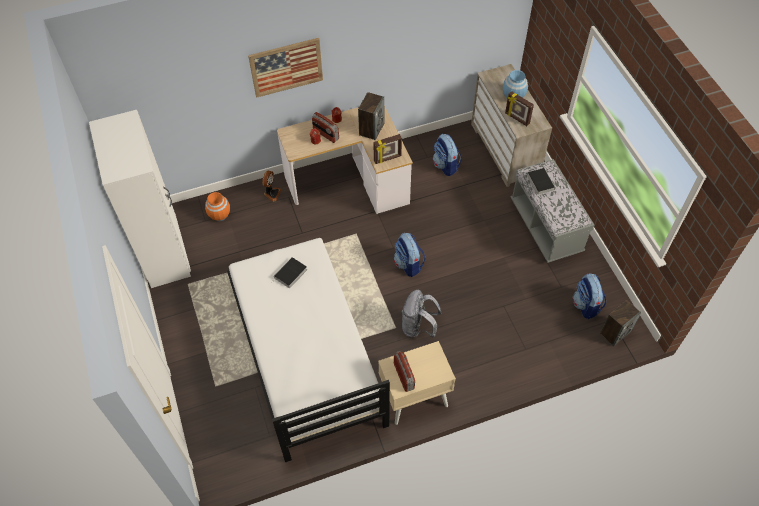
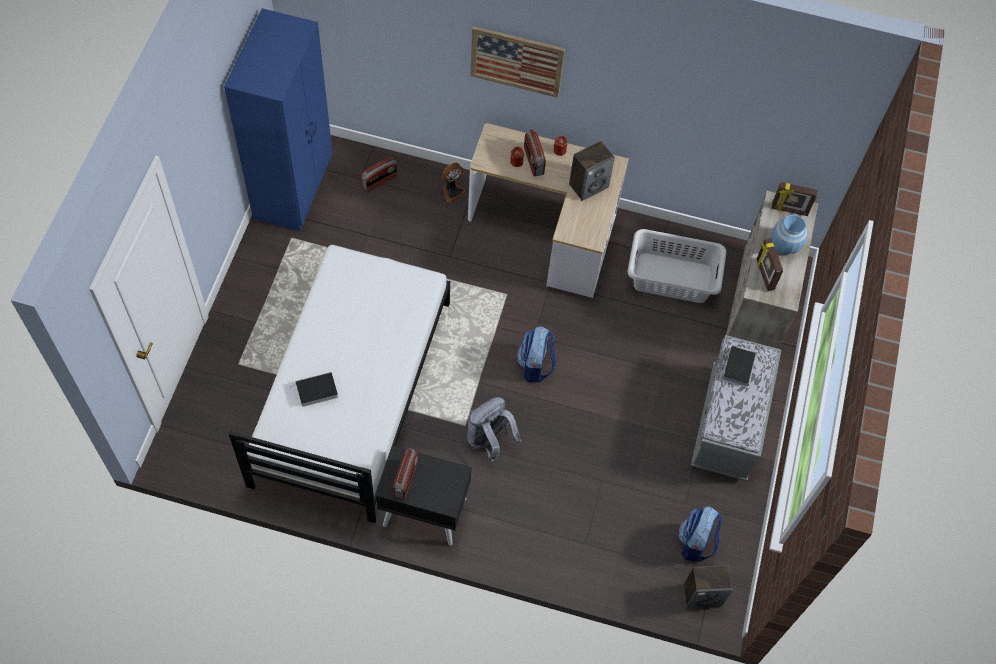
camera: 30 degrees right, 5 degrees up
white wardrobe [89,110,191,288] -> blue wardrobe [224,8,333,232]
orange vase [205,192,230,221] -> radio [362,157,397,192]
book [272,257,307,288] -> book moved to [290,372,338,407]
picture frame [373,134,402,164] -> picture frame moved to [771,182,818,216]
beige nightstand [378,341,456,425] -> black nightstand [376,446,472,546]
backpack [433,134,462,176] -> grey laundry basket [628,229,726,303]

